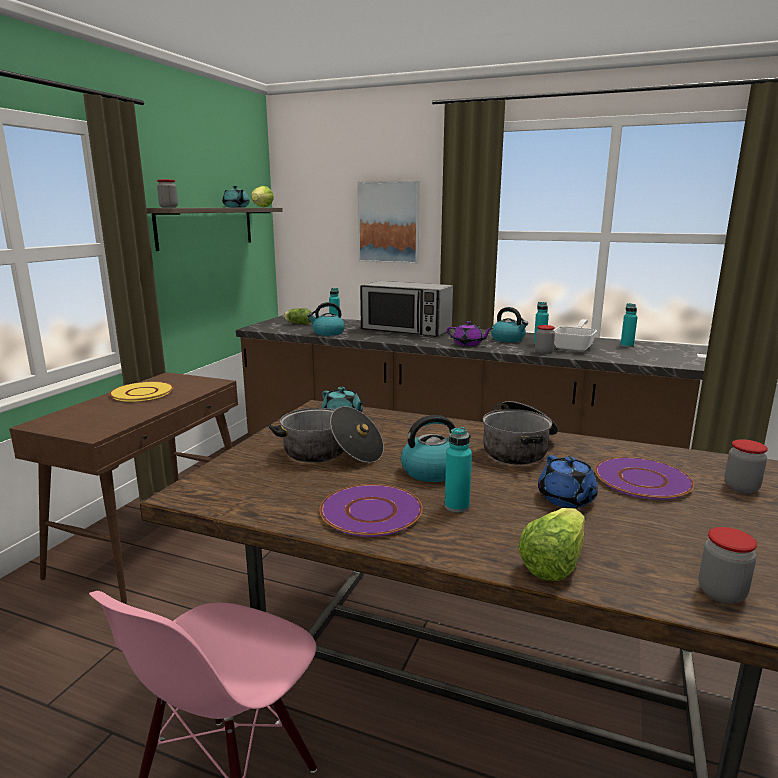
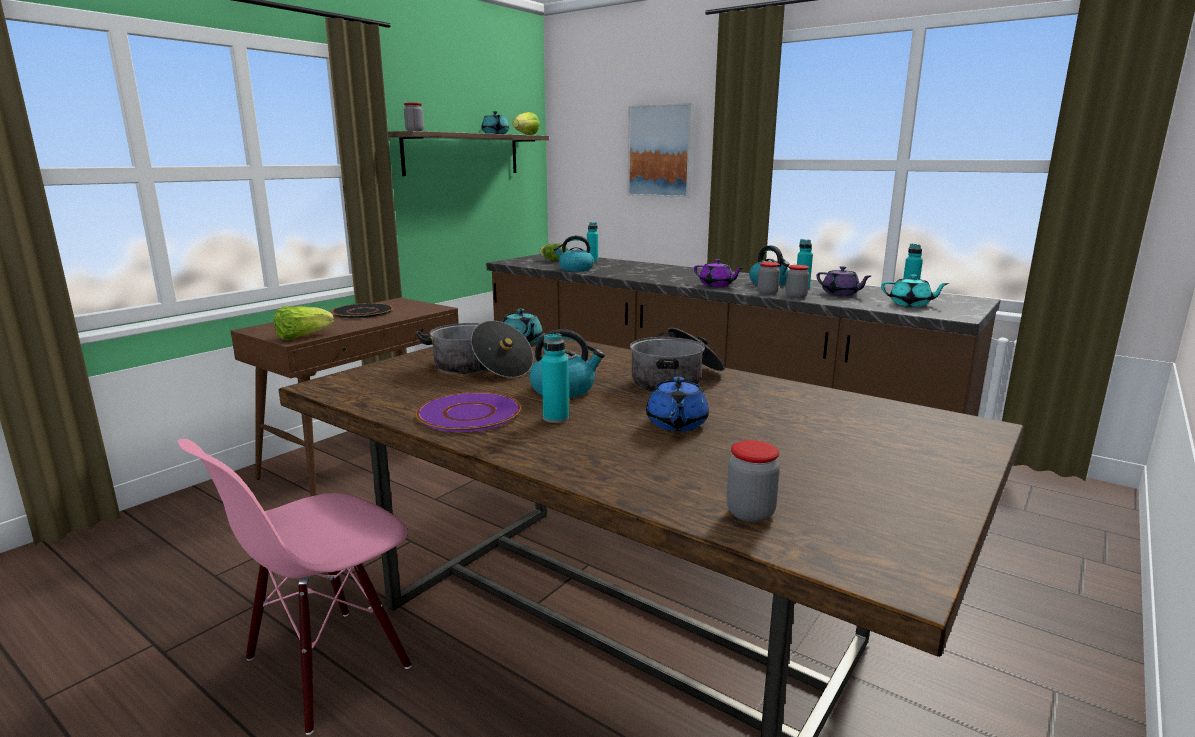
camera: 15 degrees right, 0 degrees up
yellow plate [109,382,174,402] -> black plate [331,303,393,318]
microwave [360,281,453,337] -> none
lettuce [518,508,585,581] -> lettuce moved to [274,306,334,340]
frying pan [553,319,597,352] -> purple teapot [816,266,871,296]
purple plate [595,457,694,500] -> none
jar [724,439,768,493] -> jar moved to [757,262,780,295]
none -> turquoise teapot [881,274,950,307]

